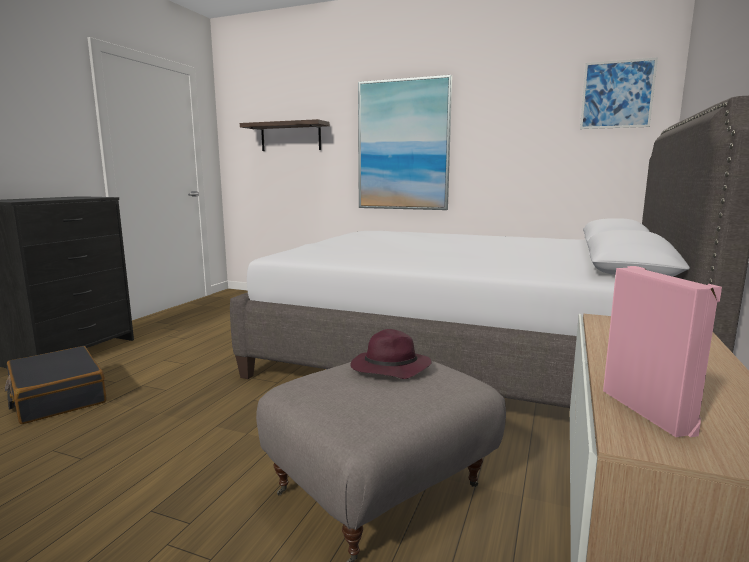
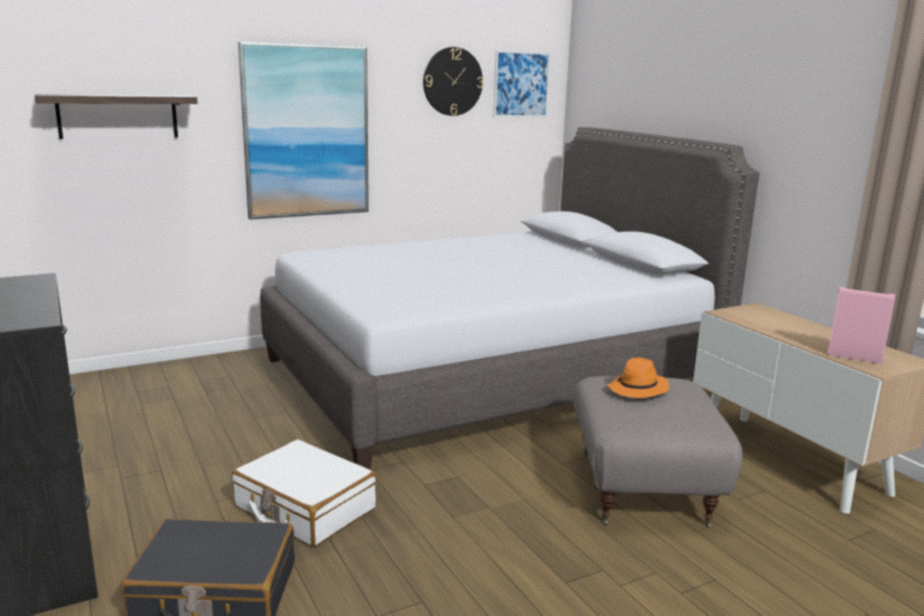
camera: 50 degrees left, 5 degrees up
purple hat [350,329,432,379] -> orange hat [607,358,669,398]
none -> white suitcase [232,439,377,547]
none -> wall clock [423,47,483,116]

